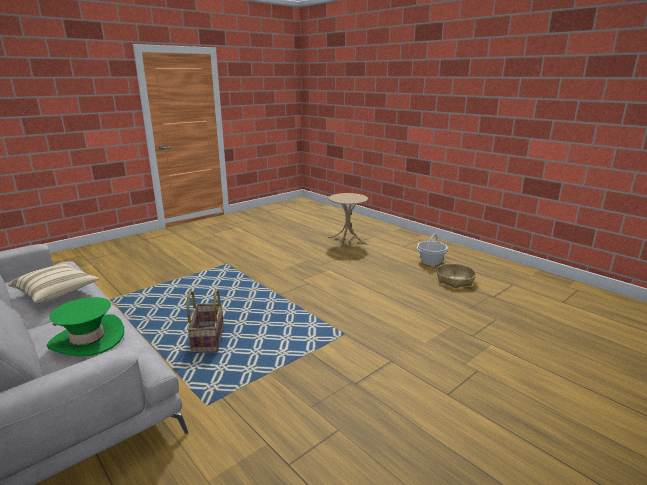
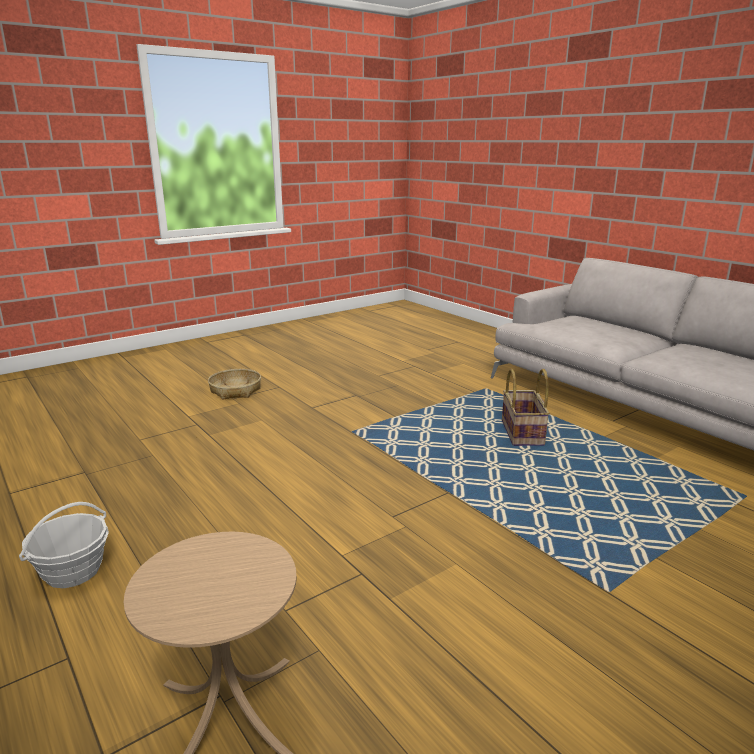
camera: 175 degrees left, 0 degrees up
beige pillow [8,264,99,303] -> none
green hat [47,297,124,357] -> none
basket [437,264,476,288] -> basket moved to [208,369,261,400]

